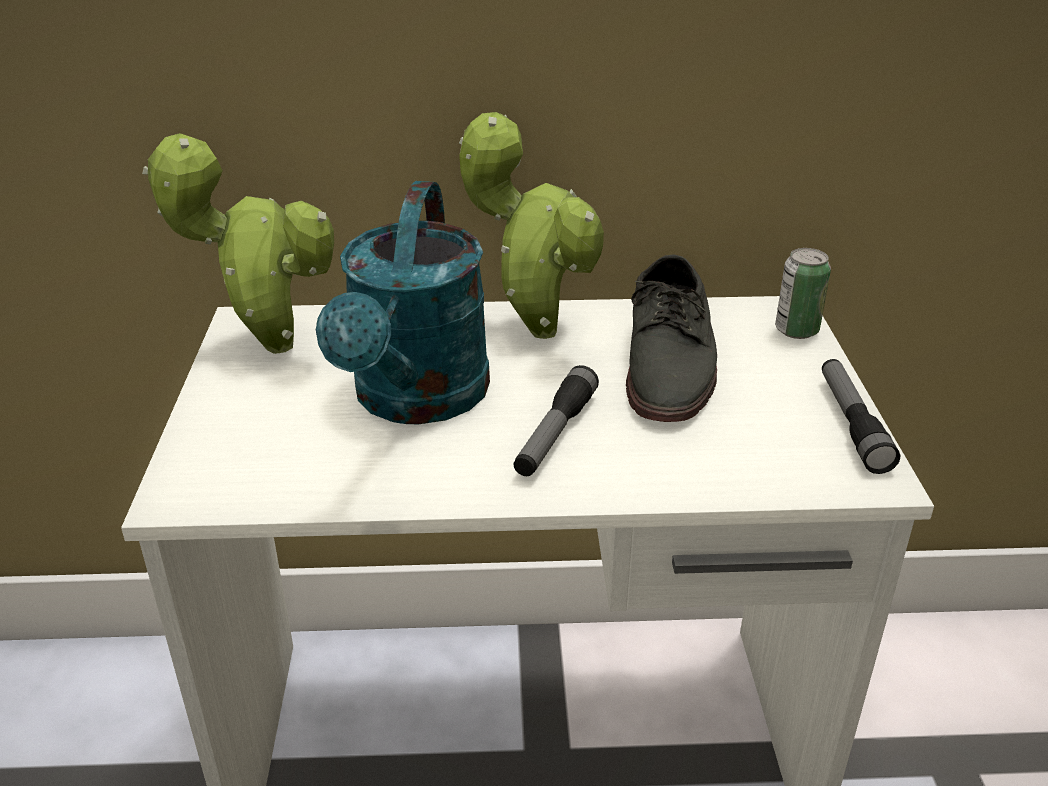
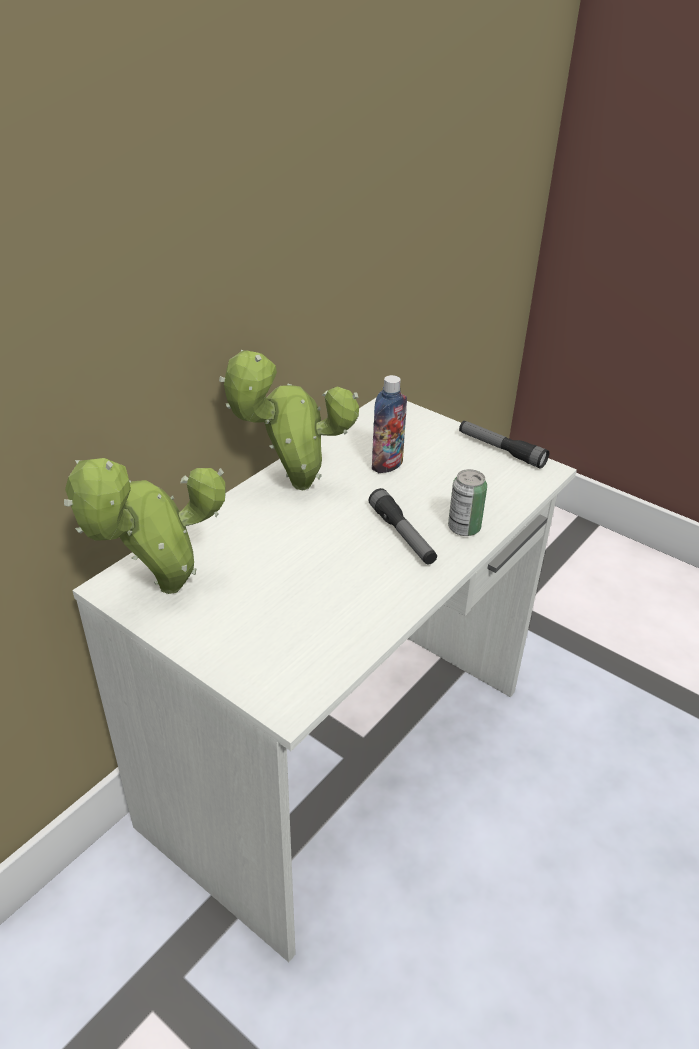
camera: 50 degrees left, 5 degrees up
turquoise watering can [316,181,490,424] -> none
grey shoe [626,254,717,422] -> bottle [372,375,407,473]
can [775,248,831,339] -> can moved to [448,469,487,536]

